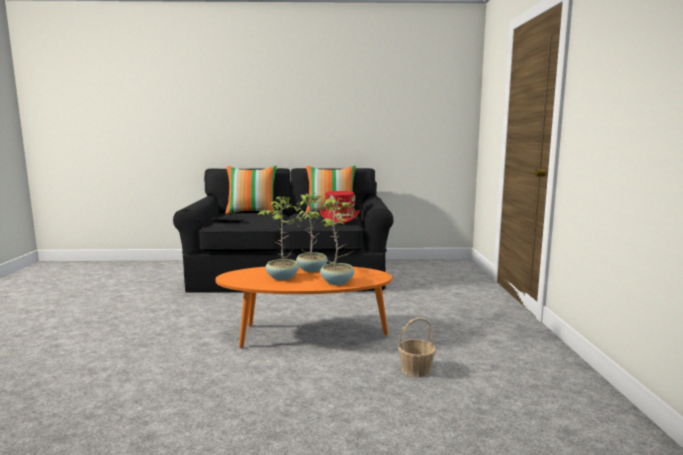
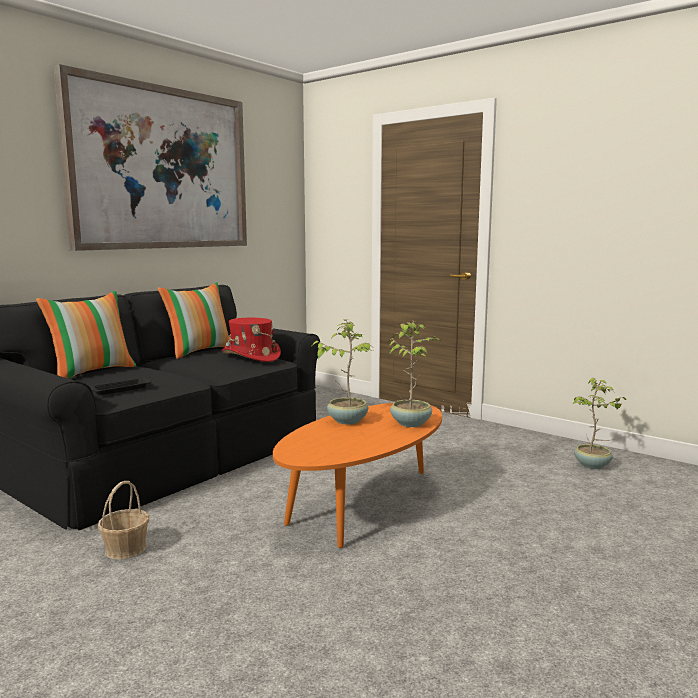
camera: 50 degrees left, 0 degrees up
potted plant [257,196,302,280] -> potted plant moved to [573,378,626,469]
basket [398,318,436,378] -> basket moved to [98,481,149,560]
none -> picture [53,64,247,251]

